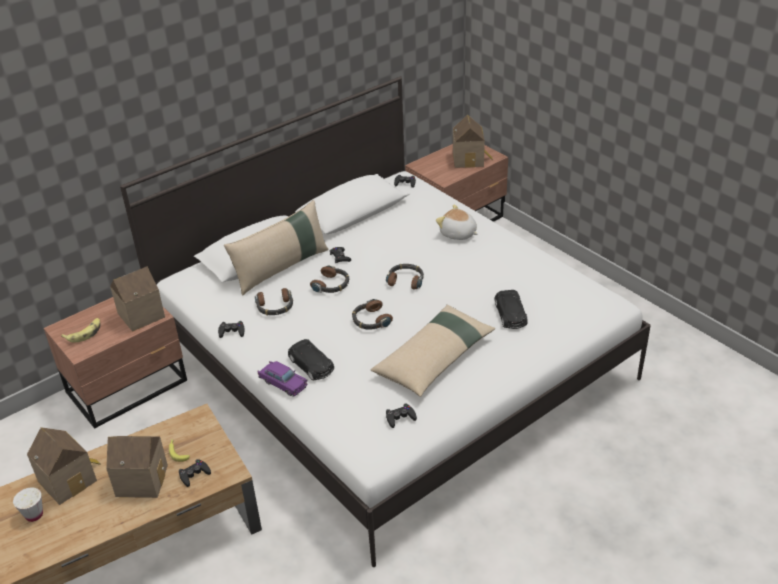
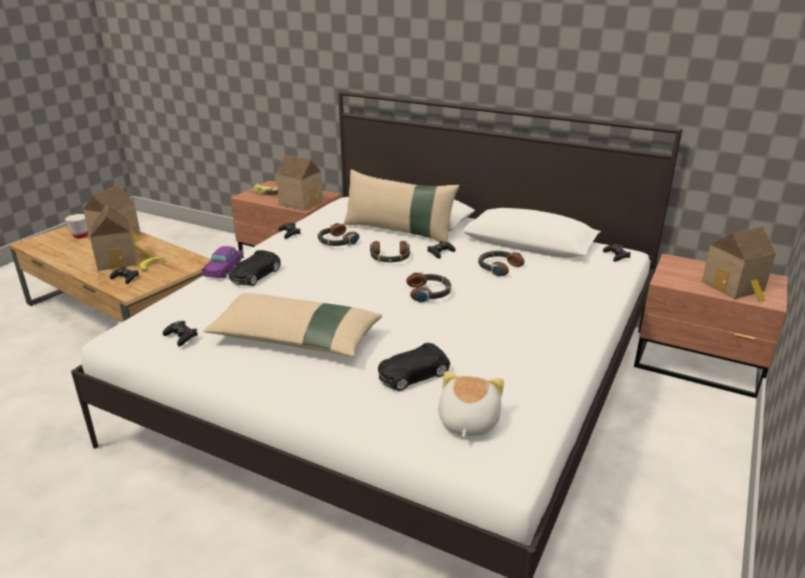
camera: 65 degrees right, 10 degrees down
headphones [352,299,393,330] -> headphones moved to [478,251,525,276]
plush toy [436,205,478,240] -> plush toy moved to [438,371,504,438]

